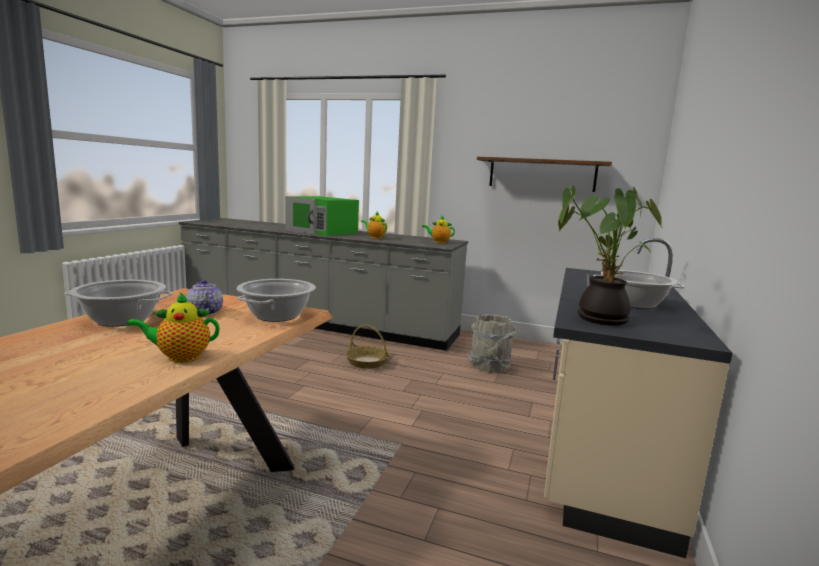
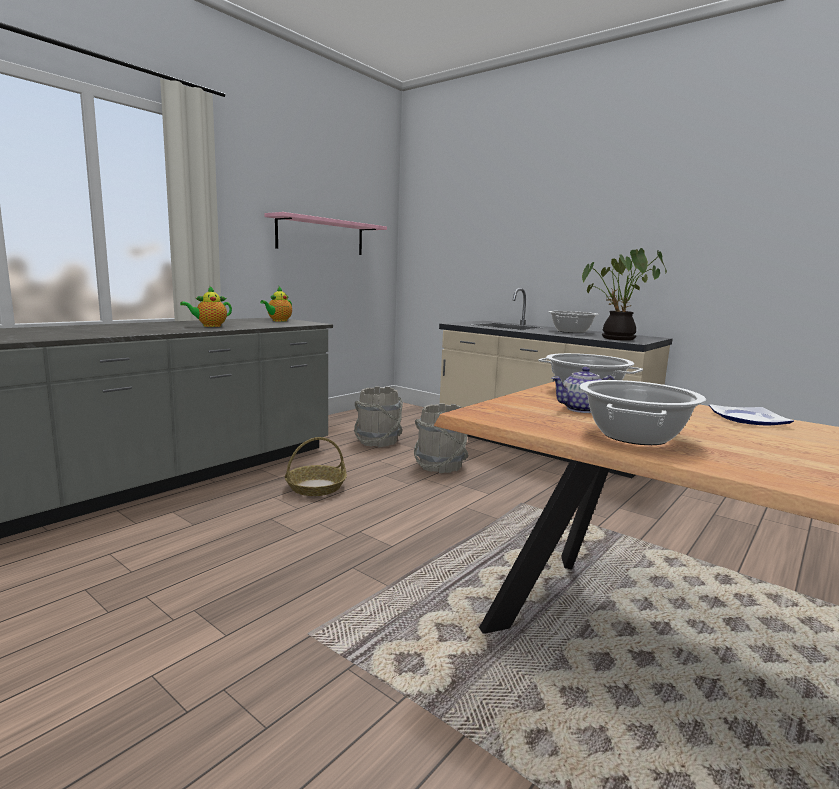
camera: 70 degrees left, 0 degrees up
teapot [126,292,220,363] -> plate [709,404,794,425]
green microwave [285,196,359,236] -> none
brown shelf [477,157,612,192] -> pink shelf [264,212,387,255]
none -> grey bucket [414,403,468,473]

